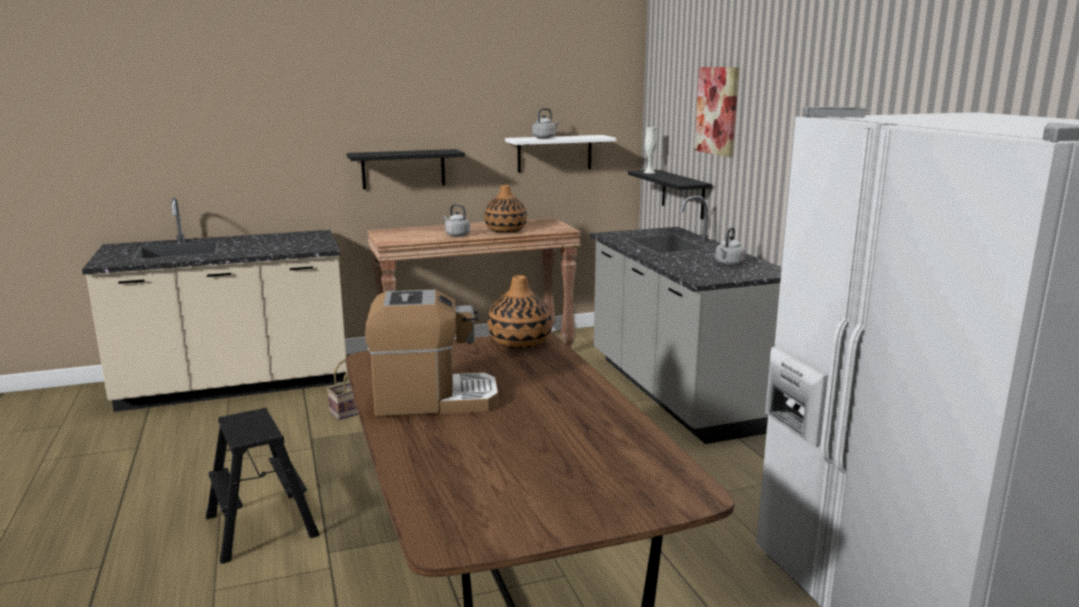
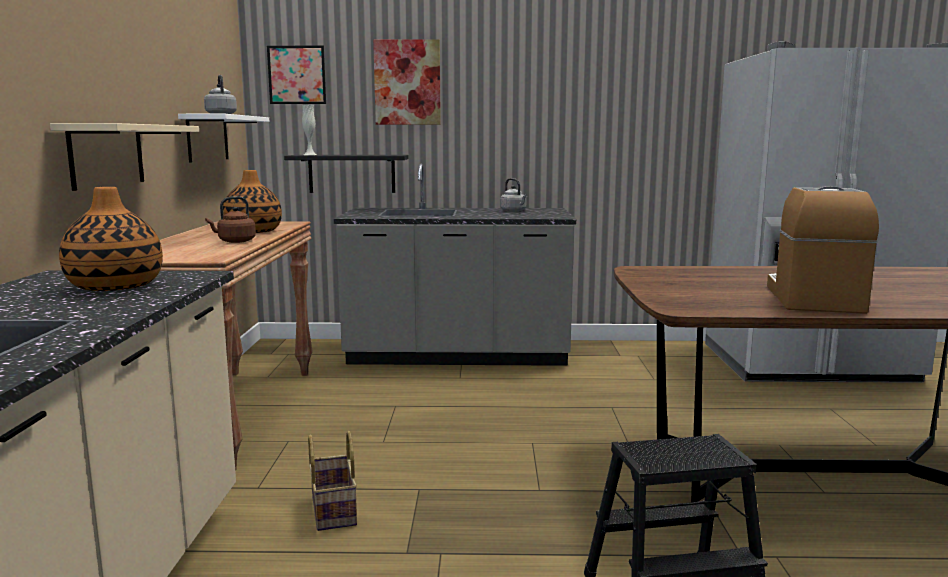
camera: 70 degrees left, 5 degrees down
black shelf [347,149,465,189] -> beige shelf [50,123,199,191]
grey kettle [443,204,470,236] -> brown kettle [205,196,256,243]
vase [488,275,552,349] -> vase moved to [59,187,163,291]
none -> picture [267,46,326,104]

